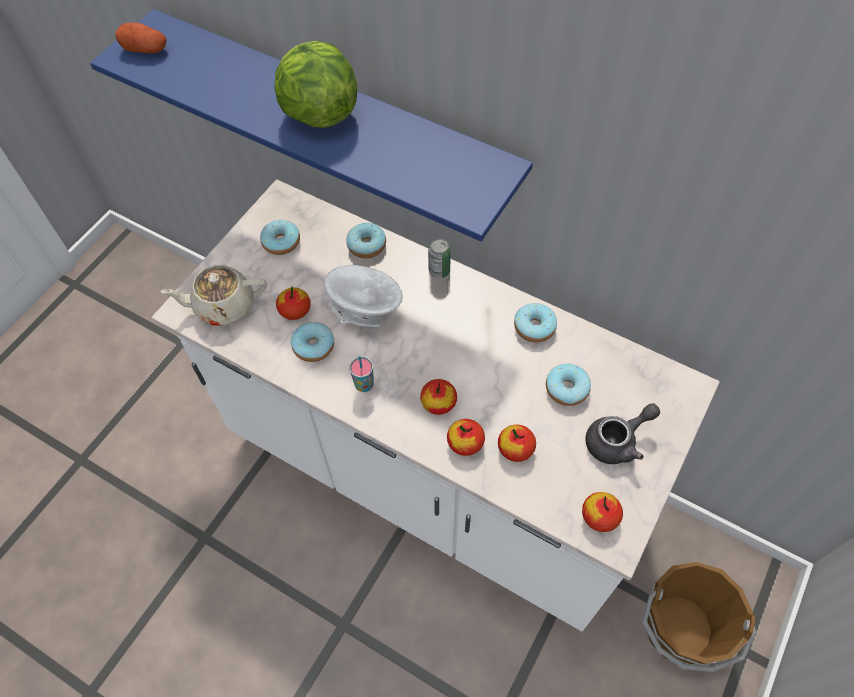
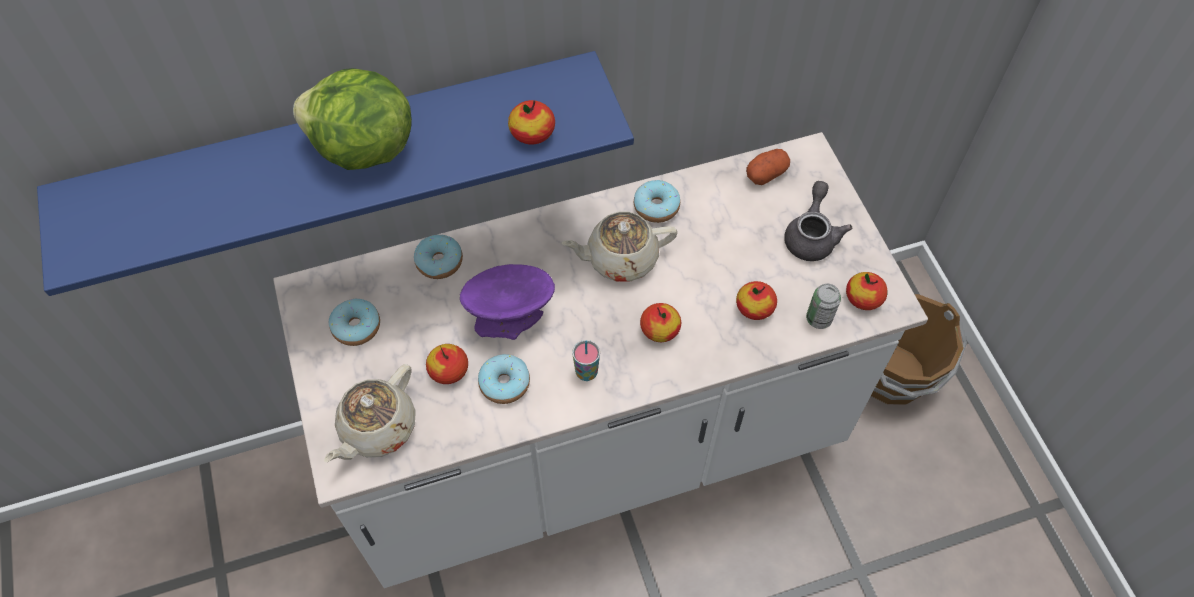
camera: 50 degrees left, 0 degrees up
potato [115,23,166,53] -> potato moved to [746,149,790,185]
white bowl [324,265,403,327] -> purple bowl [460,264,555,340]
can [428,238,451,278] -> can moved to [806,284,841,329]
apple [447,419,485,456] -> apple moved to [508,100,555,145]
donut [546,364,591,406] -> none
none -> beige teapot [561,212,677,281]

